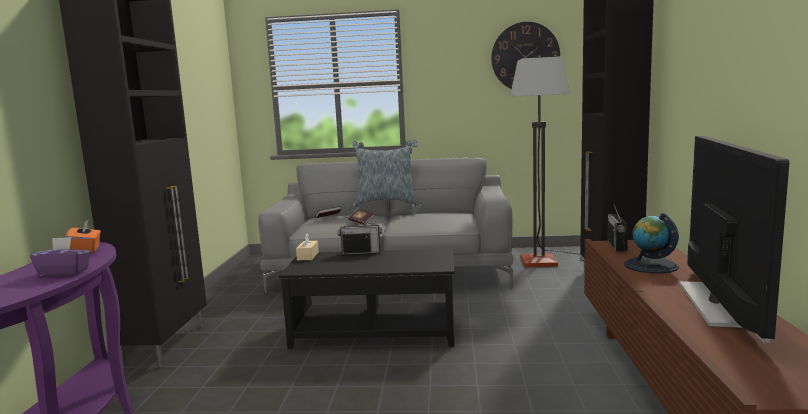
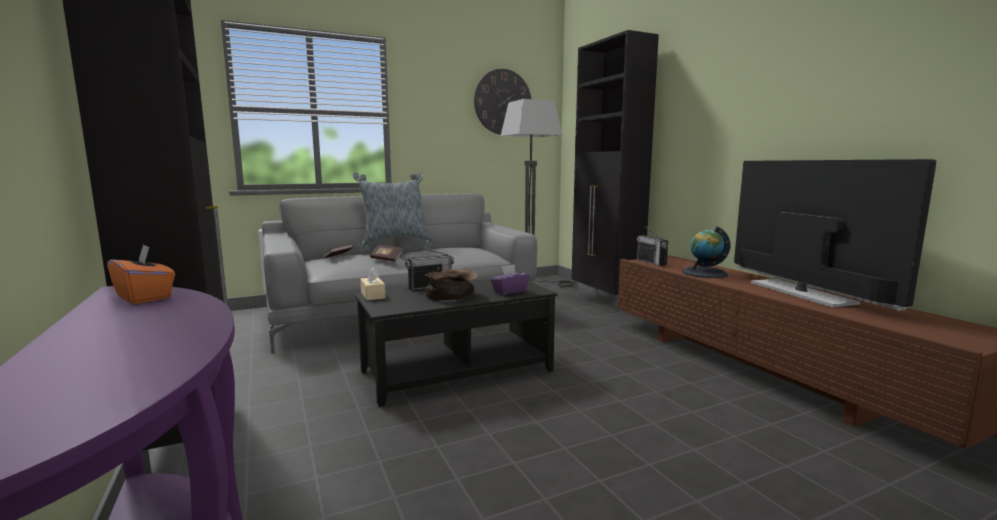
camera: 30 degrees left, 0 degrees up
purple tissue box [30,237,91,277] -> purple tissue box moved to [491,264,530,295]
none -> brown bowl [425,268,479,300]

